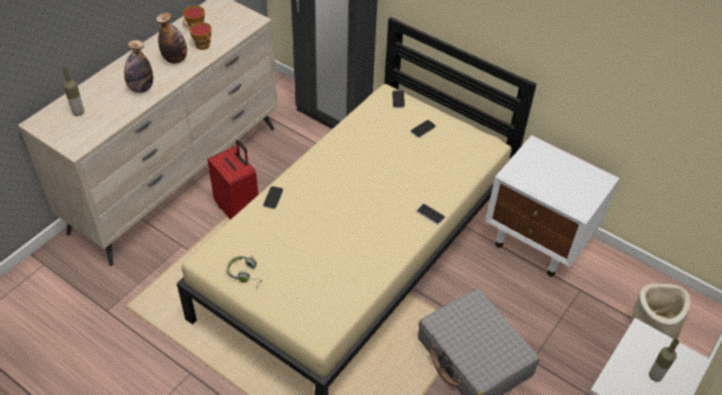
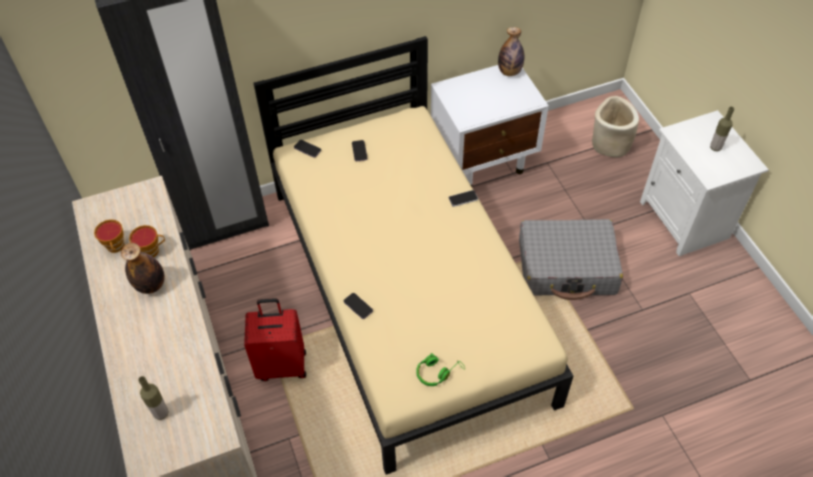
camera: 55 degrees left, 5 degrees up
bottle [124,40,153,93] -> bottle moved to [498,27,524,76]
grey headphones [227,256,262,287] -> green headphones [416,353,465,386]

